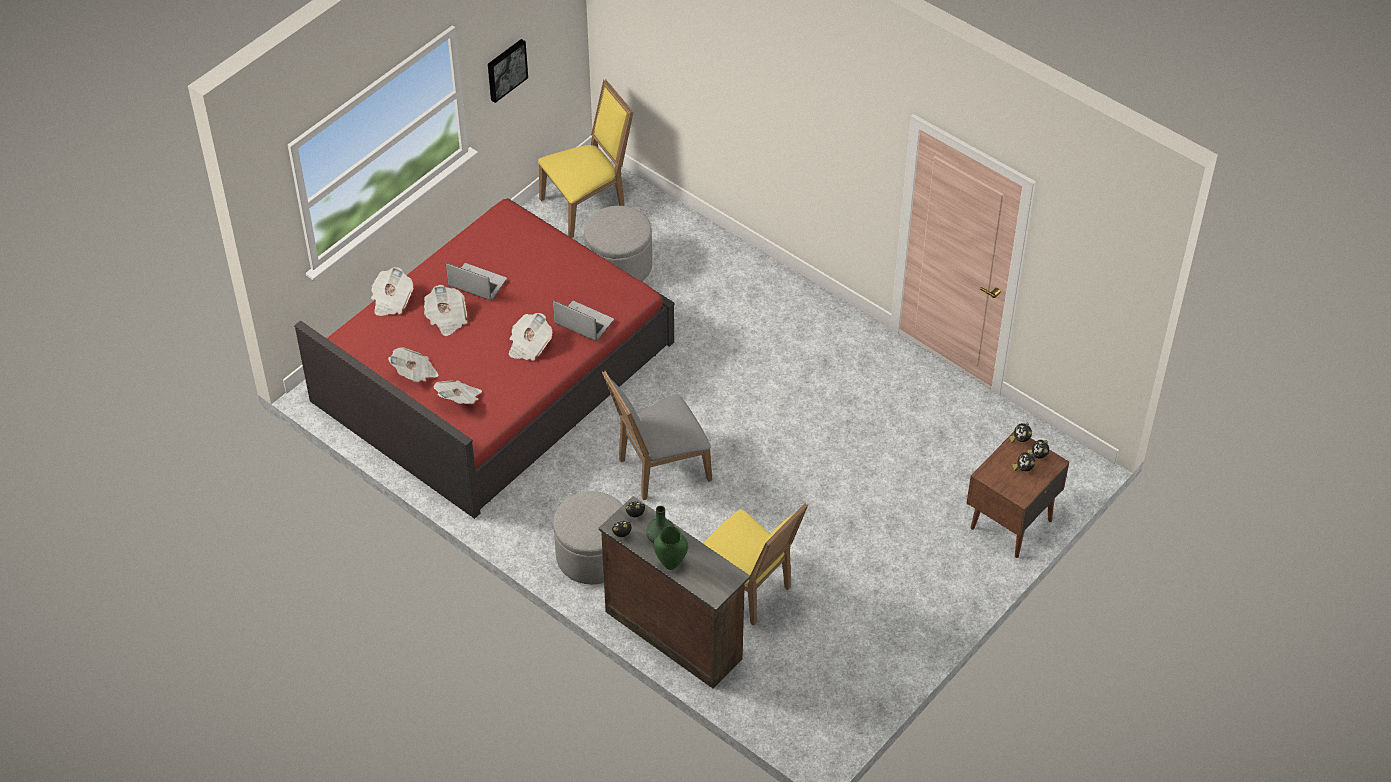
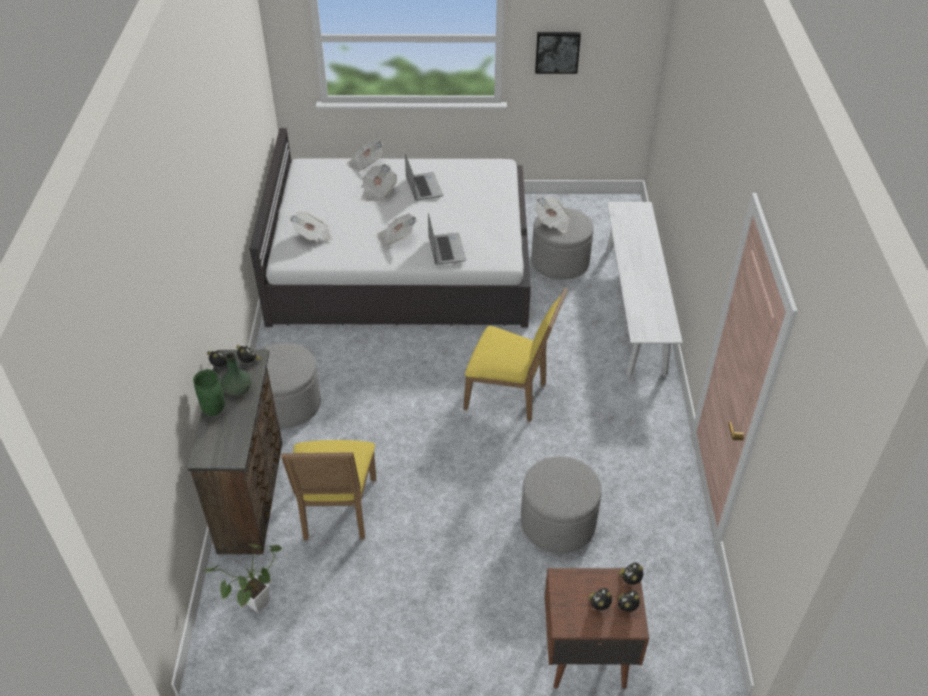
camera: 50 degrees right, 5 degrees down
red bed [294,198,675,519] -> white bed [249,128,531,328]
newspaper [388,347,439,382] -> newspaper moved to [535,196,571,233]
yellow chair [538,80,633,238] -> yellow chair moved to [463,287,568,422]
grey chair [602,371,712,500] -> none
none -> potted plant [202,544,282,613]
none -> grey ottoman [521,456,602,553]
none -> white bench [607,202,683,377]

